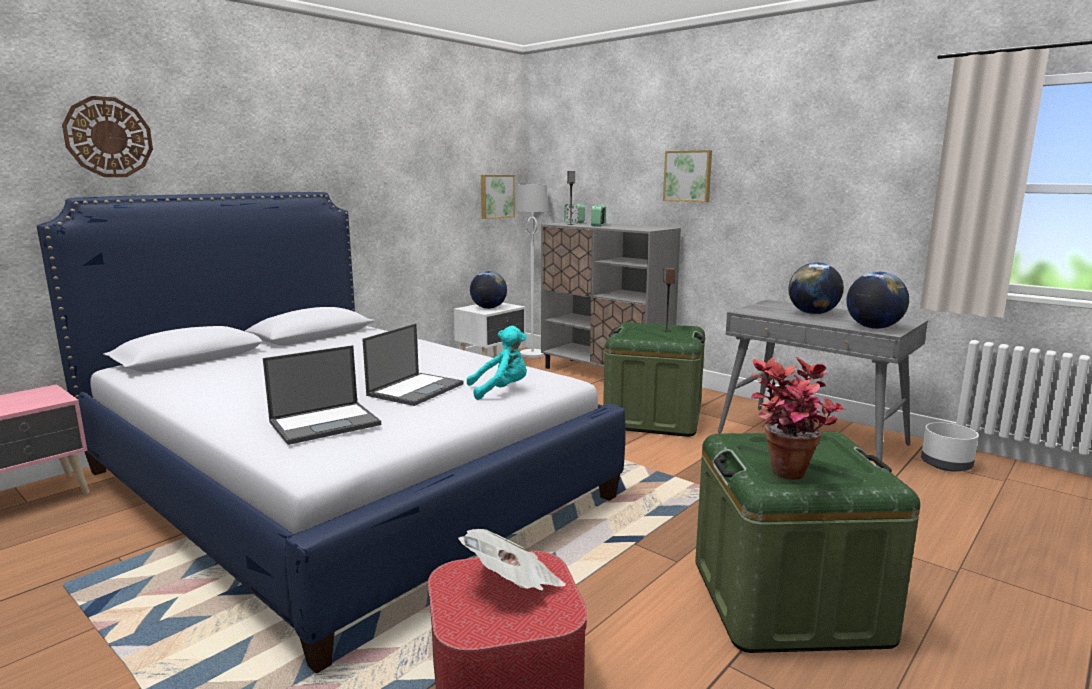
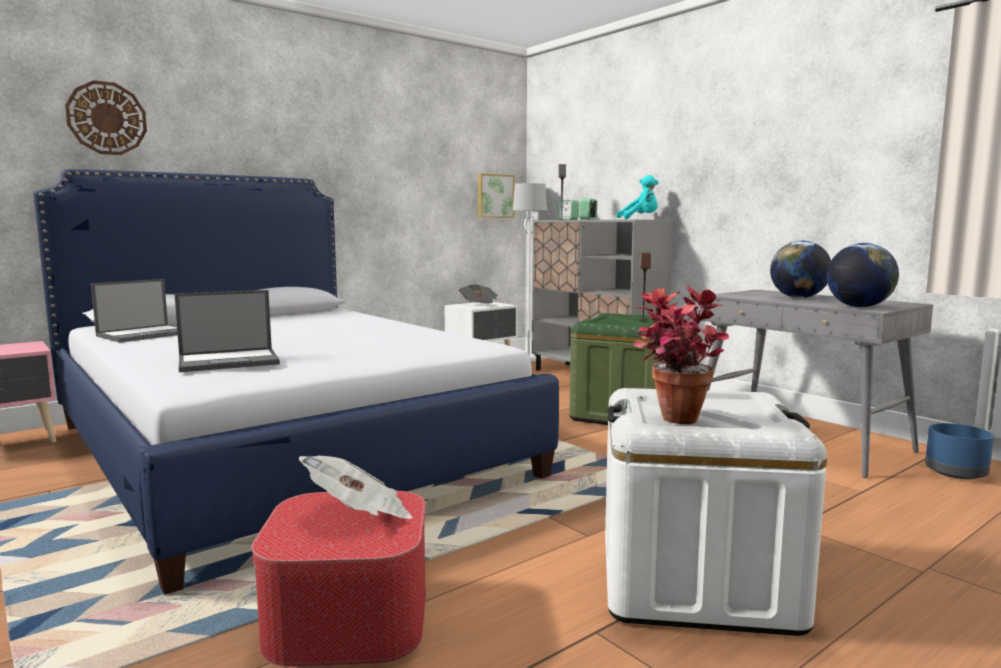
camera: 10 degrees right, 5 degrees down
laptop [362,324,464,406] -> laptop moved to [91,279,178,343]
turquoise plush toy [467,326,527,400] -> turquoise plush toy moved to [617,175,659,219]
globe [470,271,507,309] -> newspaper [458,284,497,304]
picture [663,150,712,202] -> none
green storage box [695,432,920,653] -> white storage box [605,388,827,636]
white planter [921,422,979,472] -> blue planter [925,423,994,479]

